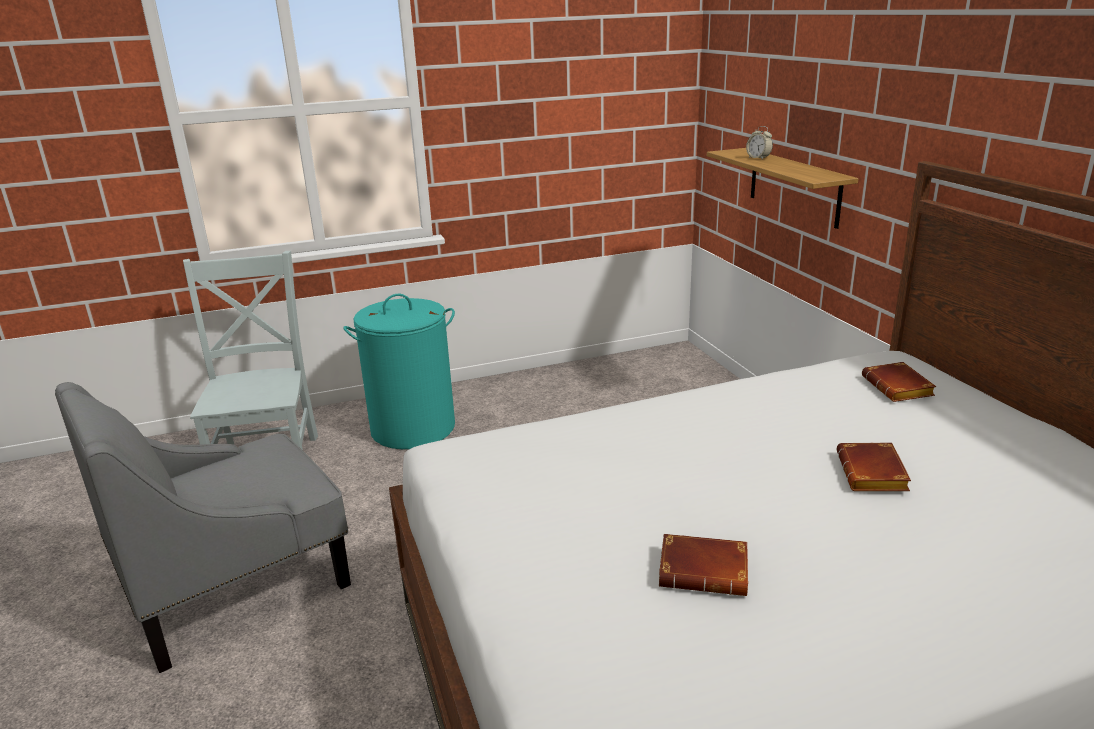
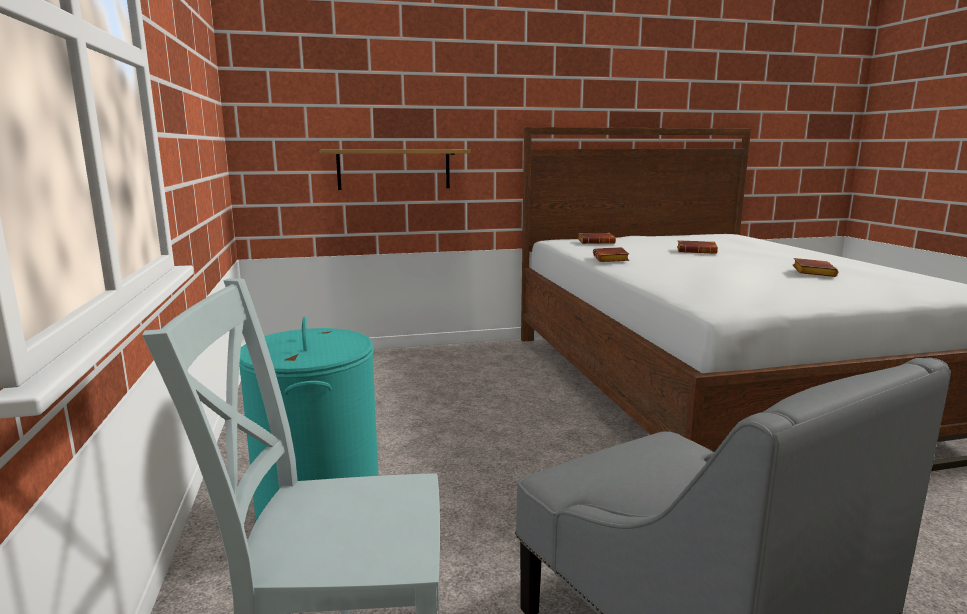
camera: 85 degrees left, 10 degrees down
alarm clock [746,126,773,160] -> none
none -> brown book [593,247,629,262]

